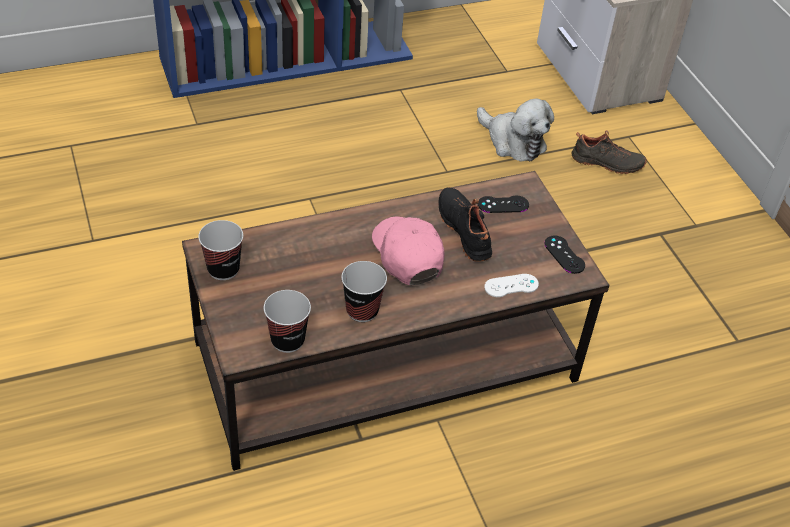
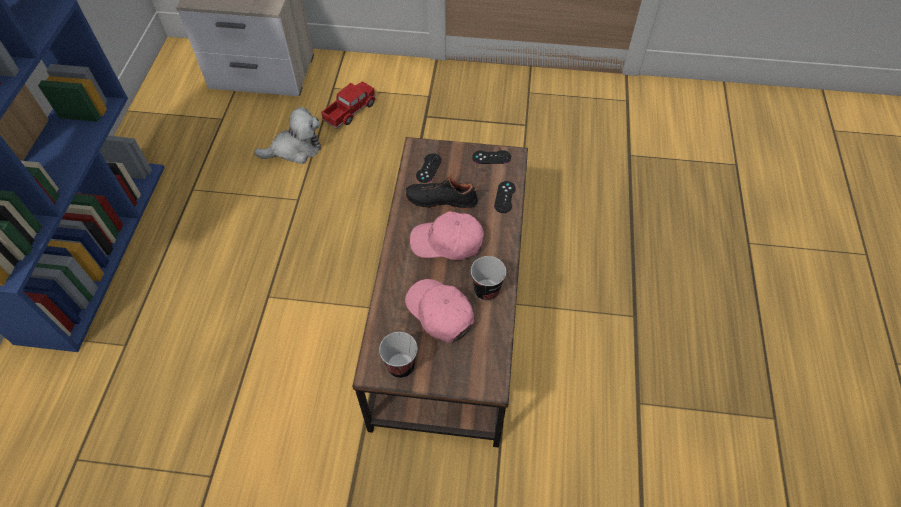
camera: 60 degrees left, 10 degrees up
cup [264,290,311,353] -> none
white game controller [484,274,539,297] -> black game controller [494,181,516,213]
black shoe [571,130,647,174] -> toy truck [321,81,376,129]
none -> pink cap [405,279,474,343]

